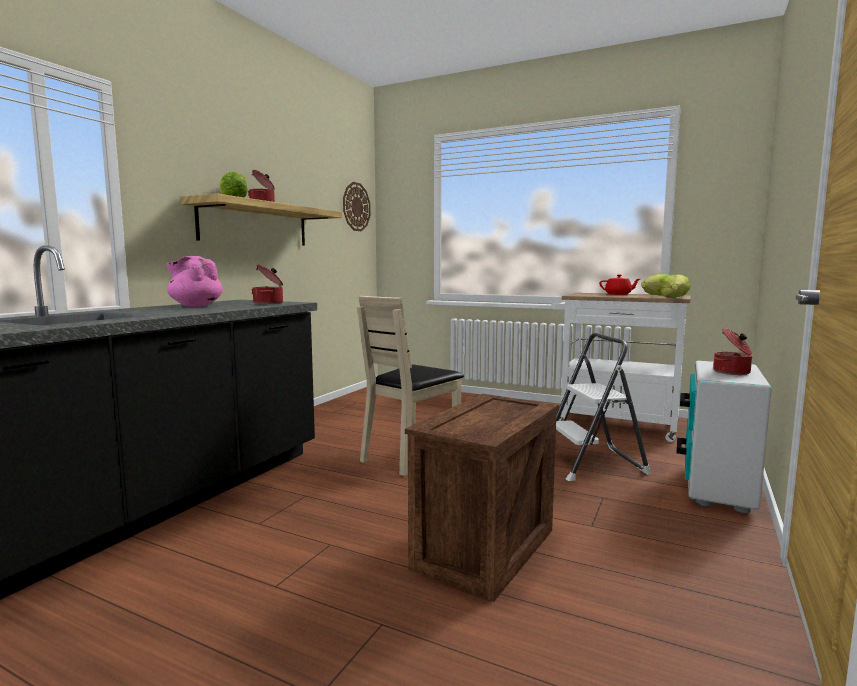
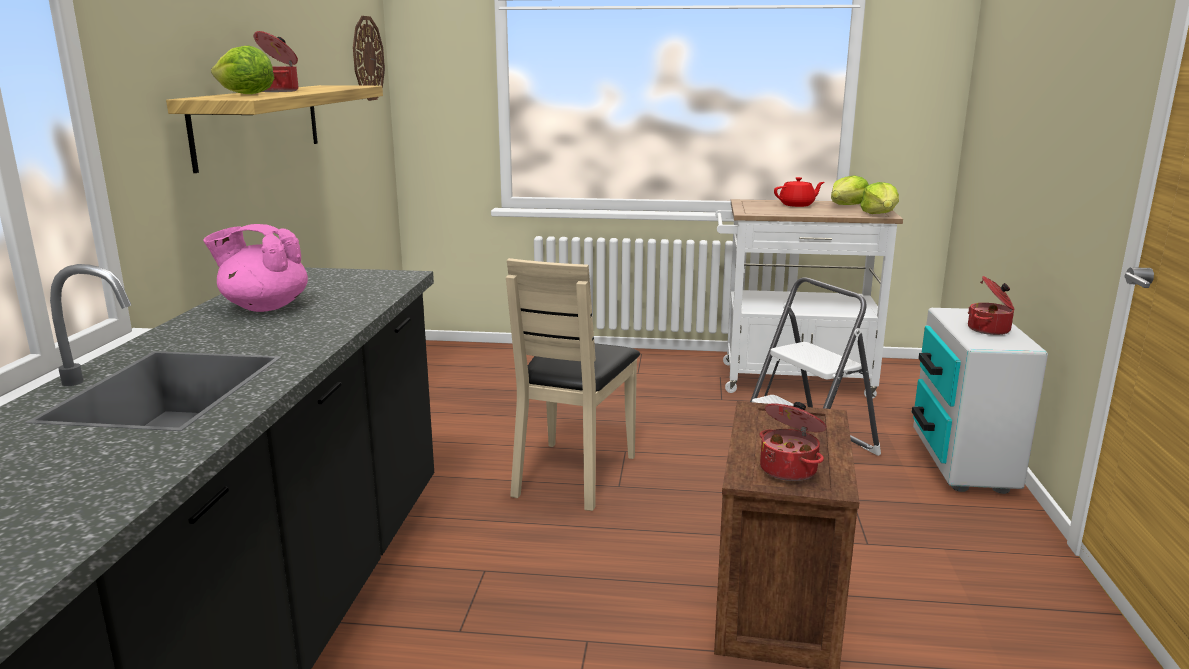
camera: 20 degrees left, 10 degrees up
cooking pot [251,264,283,304] -> cooking pot moved to [759,402,827,481]

